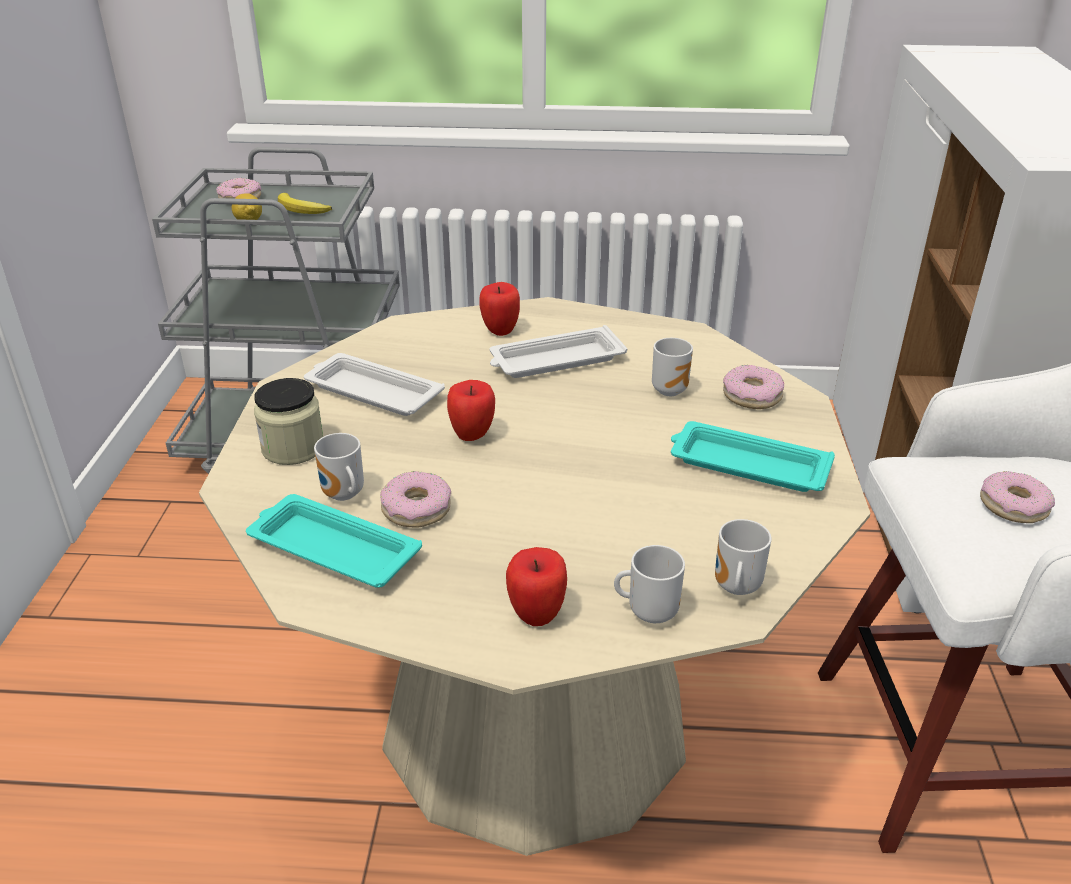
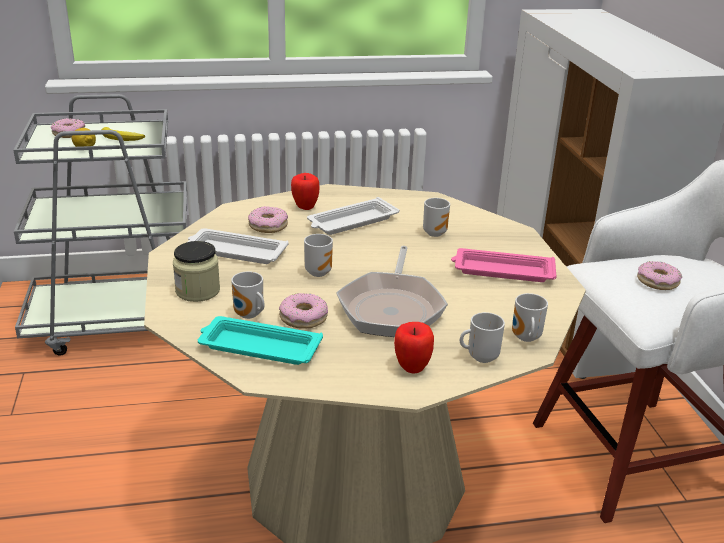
camera: 15 degrees left, 5 degrees down
apple [447,380,495,441] -> mug [304,234,333,277]
turquoise tray [671,421,835,492] -> pink tray [451,248,556,282]
donut [723,365,784,409] -> donut moved to [248,206,288,233]
none -> frying pan [336,246,448,337]

